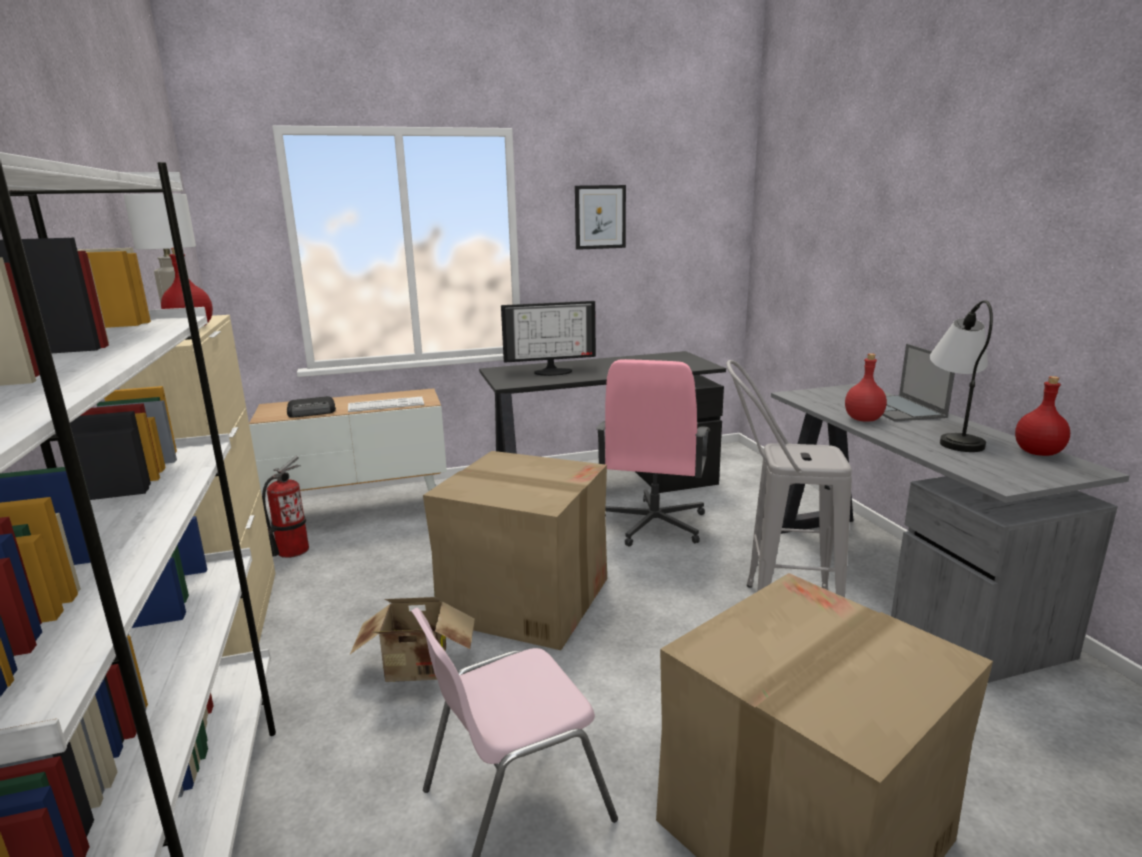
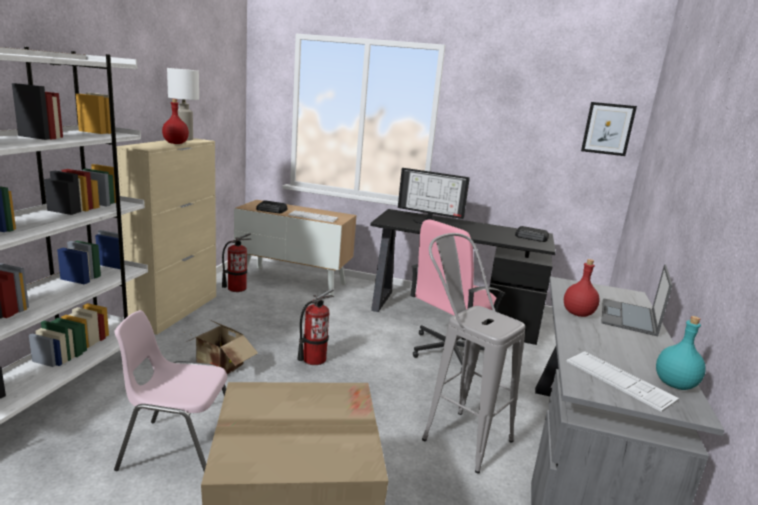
camera: 30 degrees right, 0 degrees up
cardboard box [423,451,607,650] -> fire extinguisher [297,288,334,365]
picture [575,185,626,250] -> picture moved to [581,102,637,156]
table lamp [930,300,993,452] -> none
red bottle [1015,376,1070,456] -> turquoise bottle [656,316,706,390]
none -> radio [515,226,549,242]
none -> keyboard [566,351,679,412]

